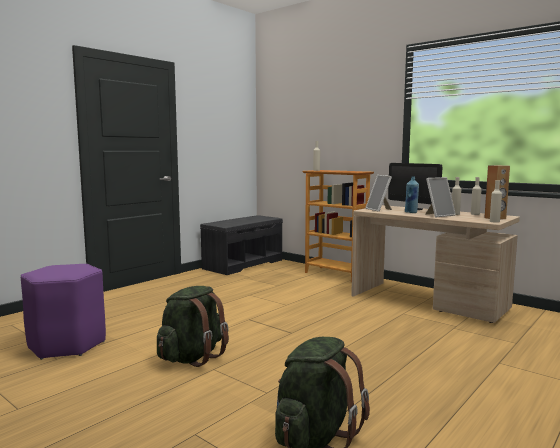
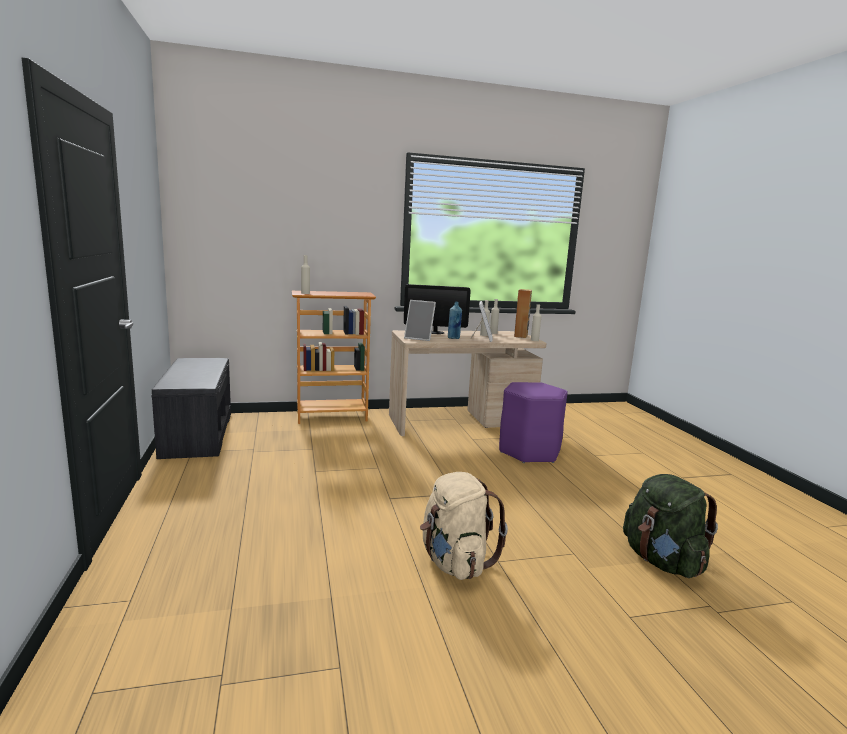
camera: 55 degrees left, 5 degrees up
purple stool [21,264,106,360] -> purple stool moved to [499,382,568,463]
green backpack [157,286,229,367] -> beige backpack [420,472,508,580]

